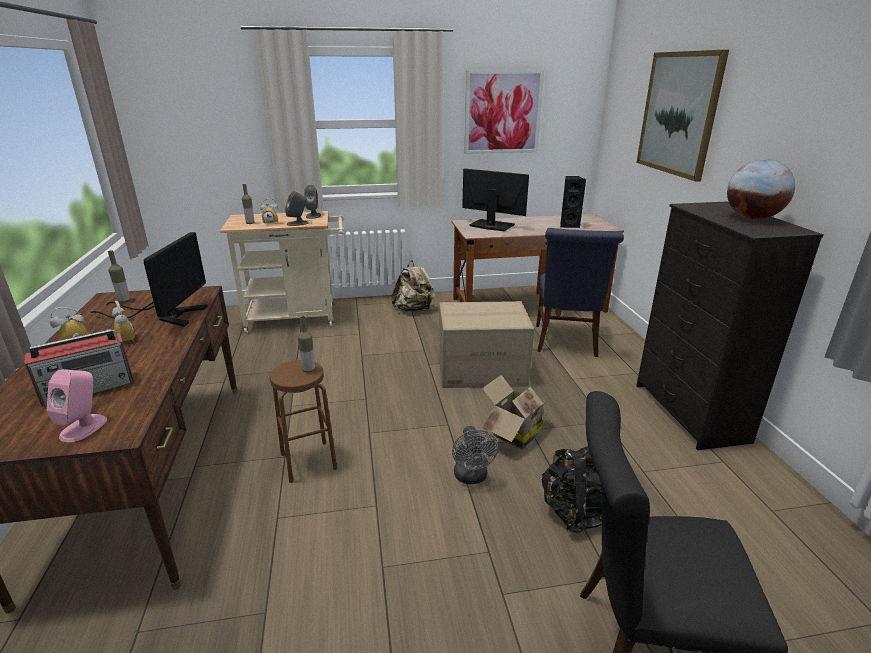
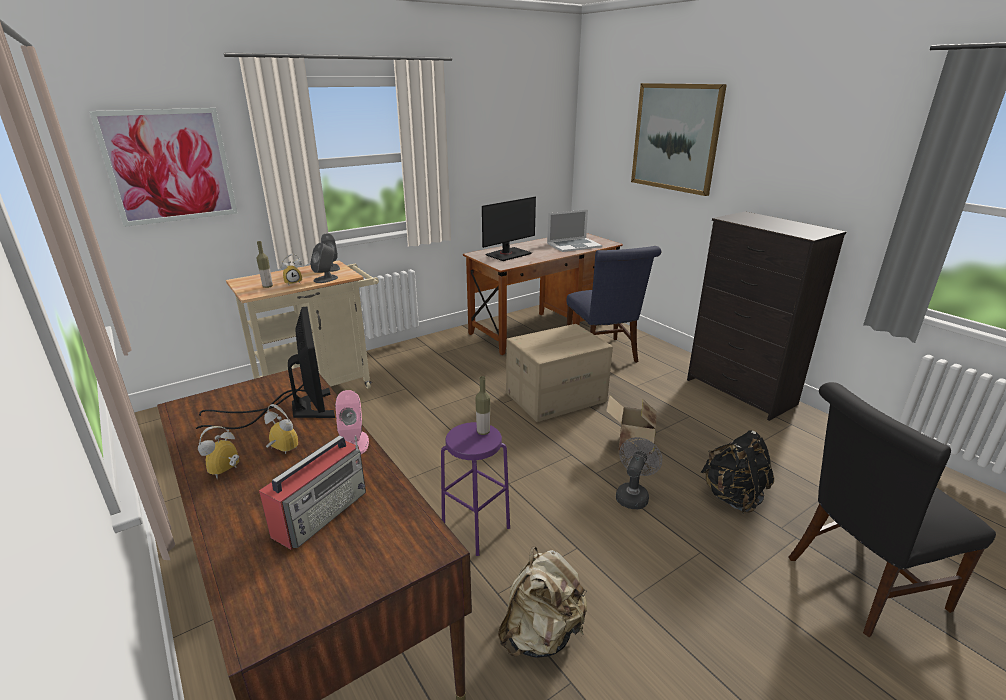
camera: 25 degrees left, 0 degrees up
pink speaker [47,369,107,442] -> pink speaker moved to [335,390,369,454]
bottle [108,250,130,303] -> none
brown stool [270,360,337,483] -> purple stool [441,422,510,556]
beige backpack [391,260,435,311] -> beige backpack moved to [498,547,587,658]
grey fan [452,426,498,484] -> grey fan turned 120 degrees counterclockwise [616,437,662,509]
monitor [462,168,529,231] -> monitor turned 135 degrees clockwise [482,197,536,261]
picture [464,70,544,154] -> picture moved to [89,108,237,227]
black speaker [560,176,586,228] -> laptop [547,210,602,252]
globe [727,159,795,219] -> none

